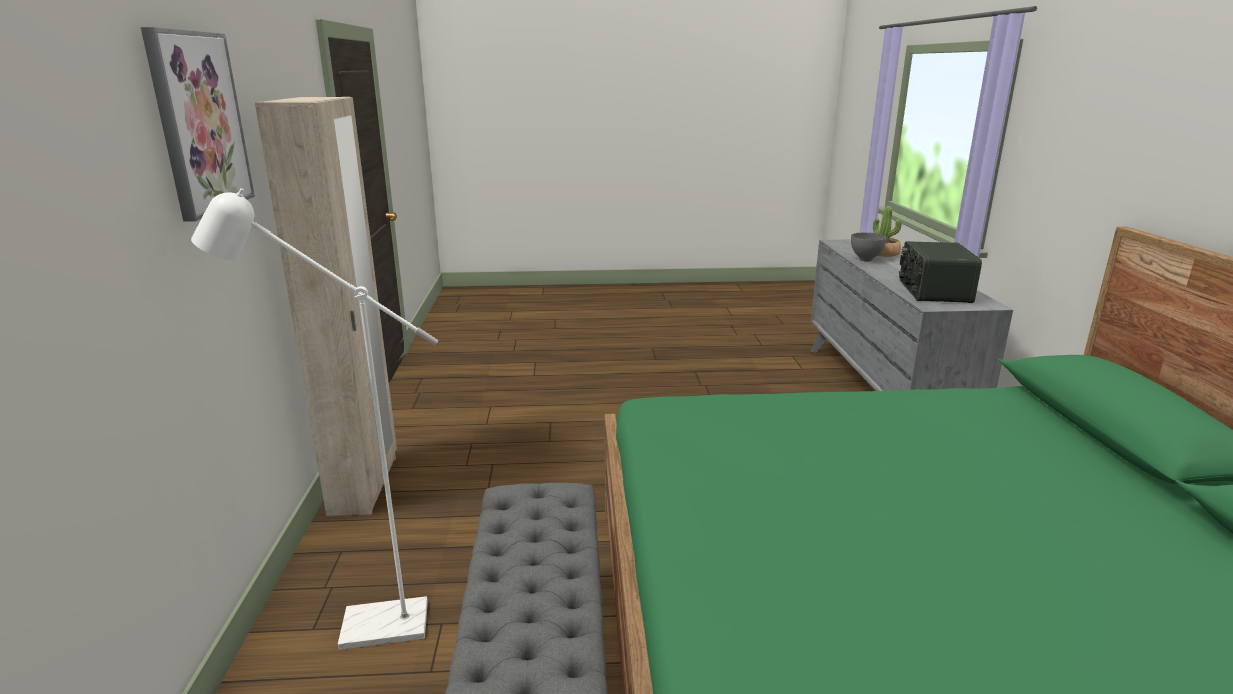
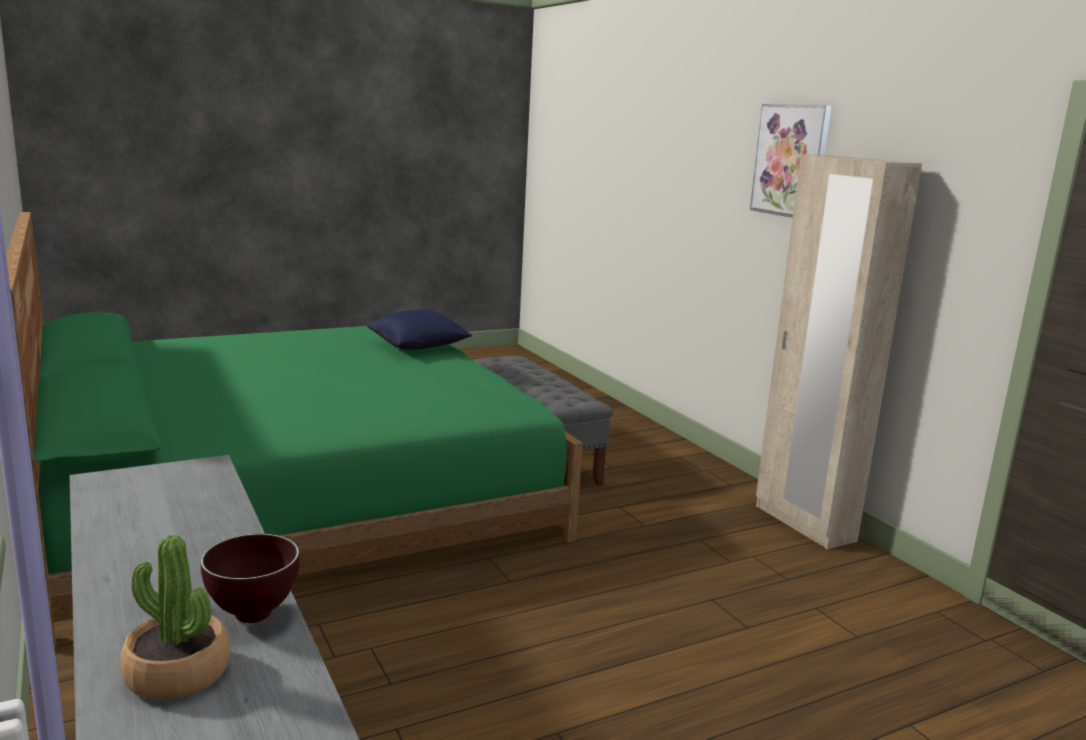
camera: 155 degrees right, 5 degrees down
white floor lamp [191,188,438,650] -> none
grey bowl [851,233,887,261] -> brown bowl [200,534,299,623]
radio [899,241,982,303] -> none
none -> blue pillow [367,310,472,350]

